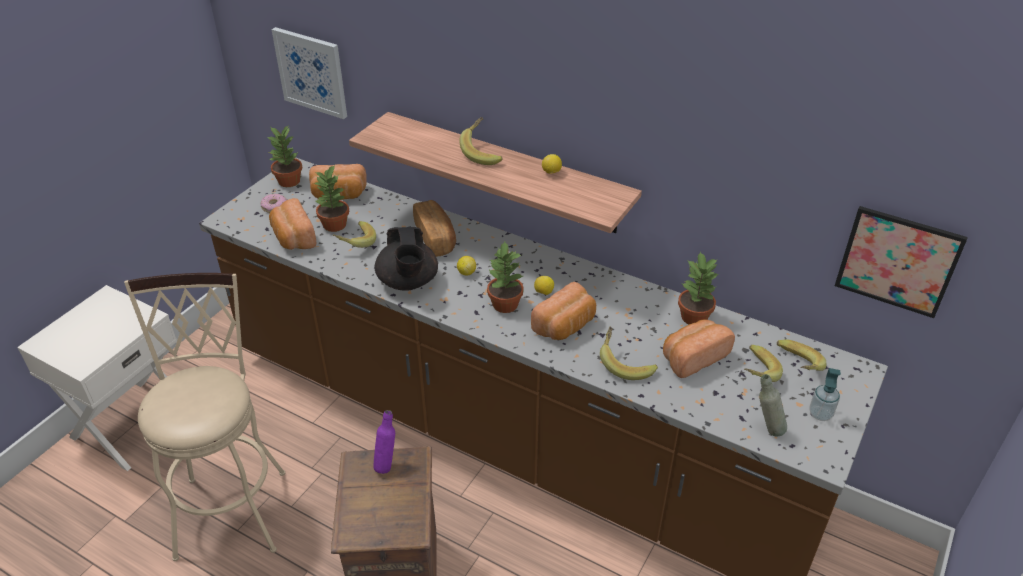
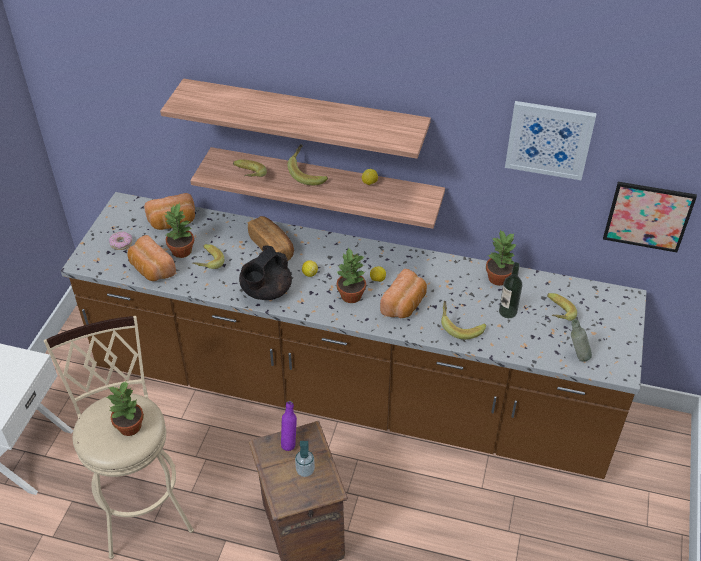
camera: 15 degrees left, 5 degrees up
potted plant [268,126,302,187] -> potted plant moved to [106,381,144,436]
picture [272,27,347,119] -> picture moved to [505,101,597,180]
black teapot [375,227,438,291] -> black teapot turned 60 degrees clockwise [239,245,292,300]
bread [663,319,735,378] -> bottle [499,262,522,318]
banana [777,339,827,371] -> banana moved to [233,159,267,177]
soap dispenser [809,368,841,421] -> soap dispenser moved to [295,441,315,477]
none -> shelf [160,79,431,159]

